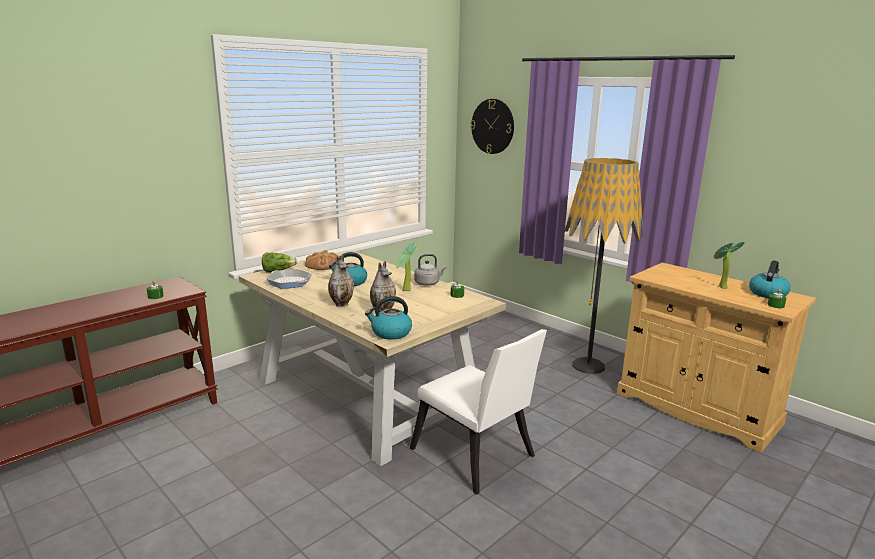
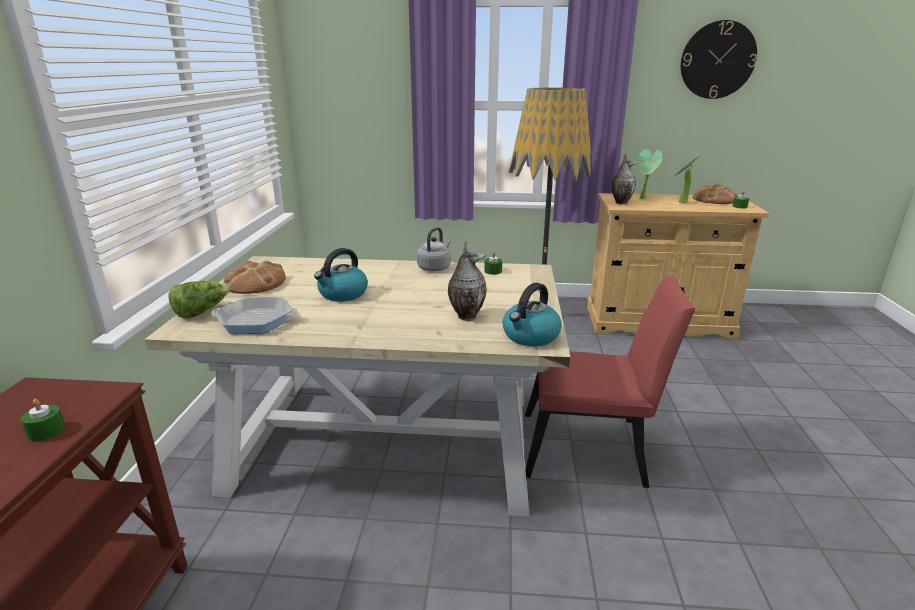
camera: 40 degrees left, 5 degrees up
vase [328,255,354,307] -> vase moved to [611,154,638,205]
potted plant [395,242,417,291] -> potted plant moved to [637,149,662,199]
white chair [410,329,547,495] -> red chair [525,275,696,488]
wall clock [470,99,514,154] -> wall clock moved to [681,20,757,99]
kettle [749,260,791,298] -> bread [693,184,737,204]

